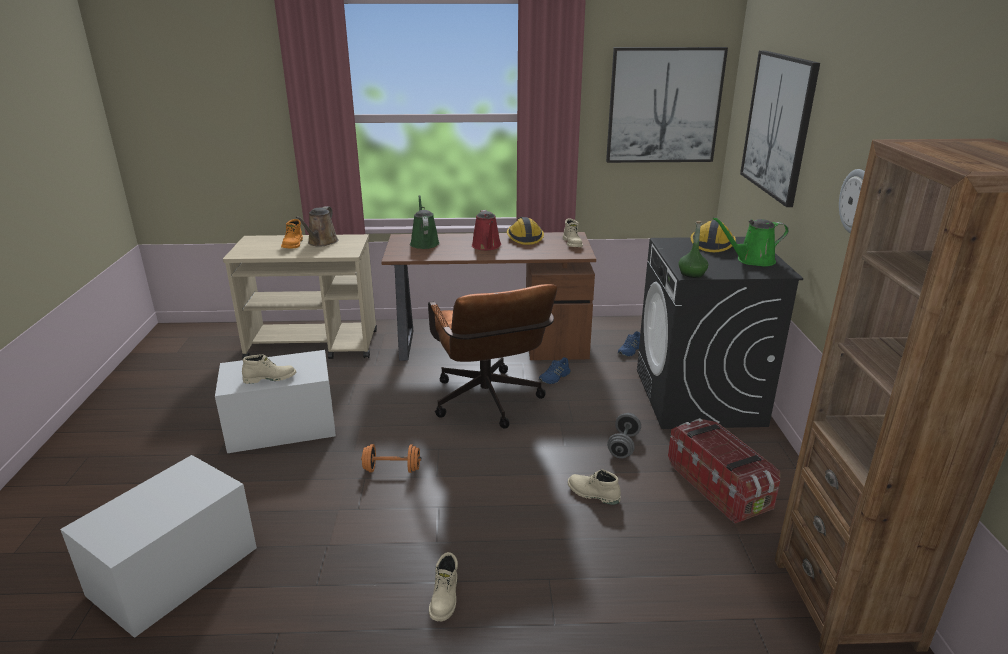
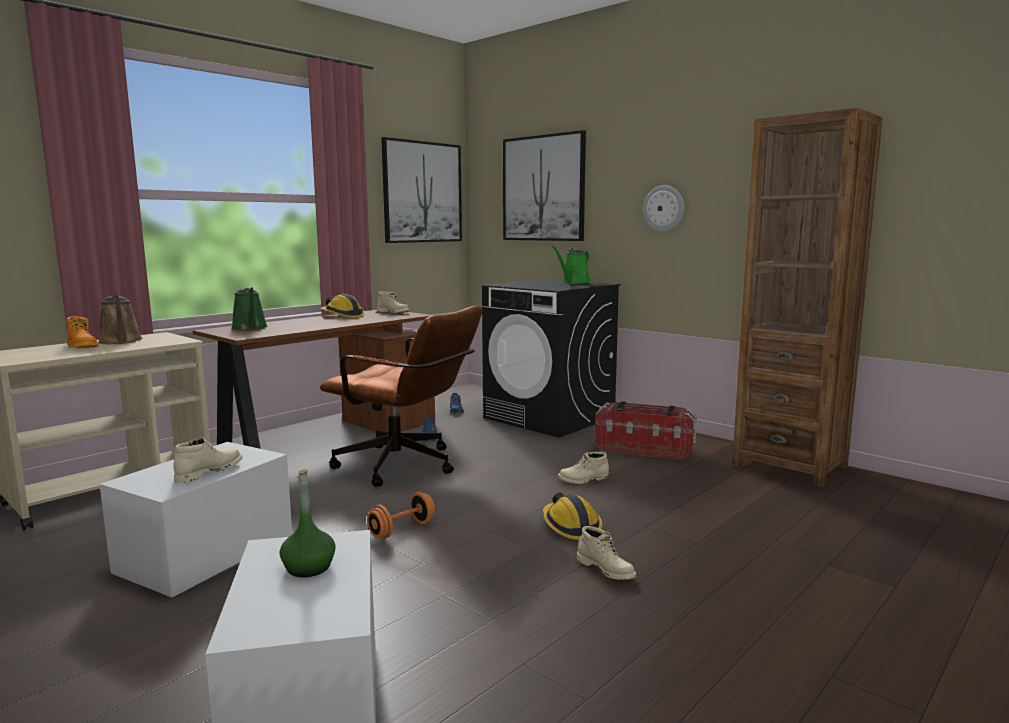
camera: 45 degrees left, 15 degrees down
green watering can [410,195,440,249] -> green watering can turned 150 degrees counterclockwise [231,287,268,331]
red watering can [472,210,501,250] -> none
grey dumbbell [607,413,641,458] -> none
green bottle [678,221,708,278] -> green bottle moved to [280,469,336,577]
hard hat [691,220,736,252] -> hard hat moved to [543,493,602,540]

